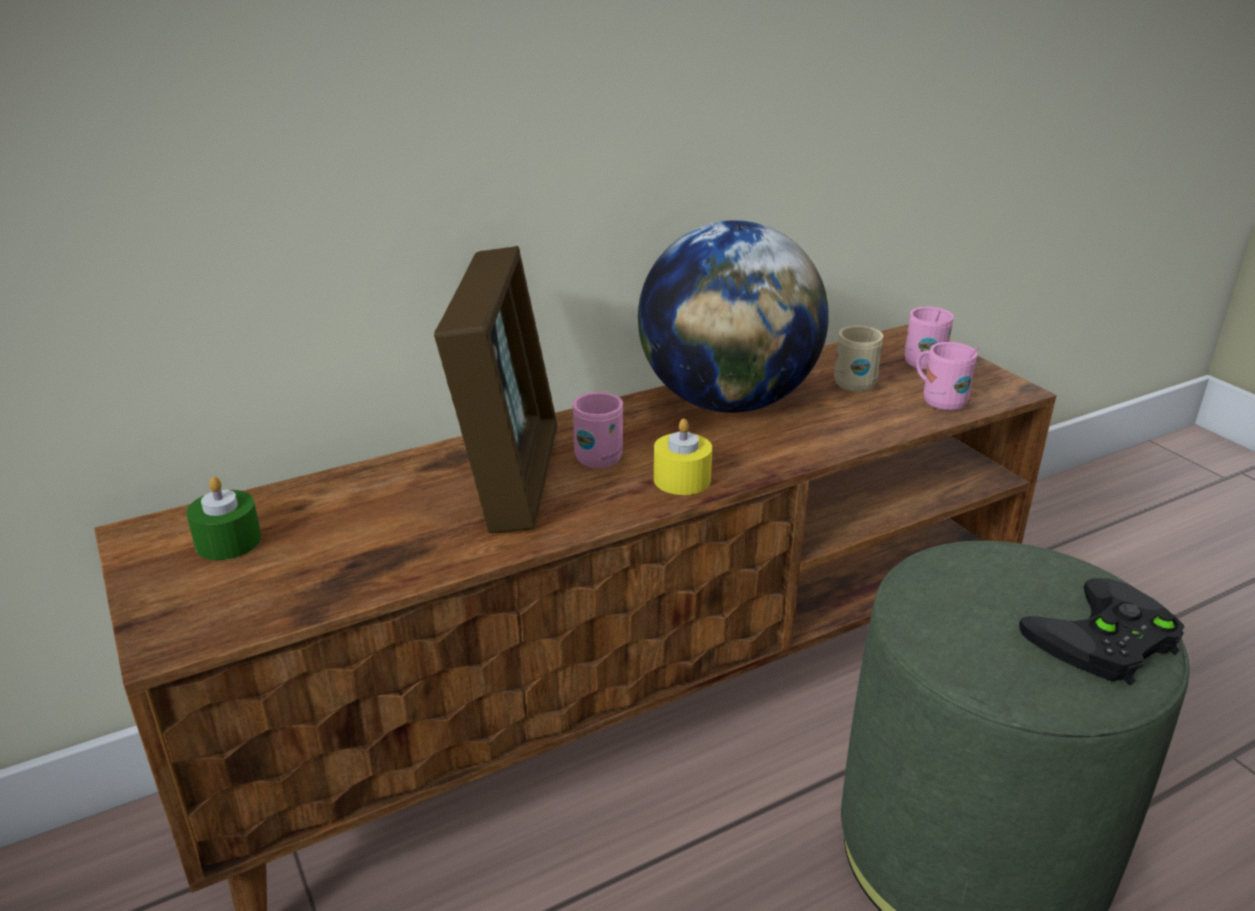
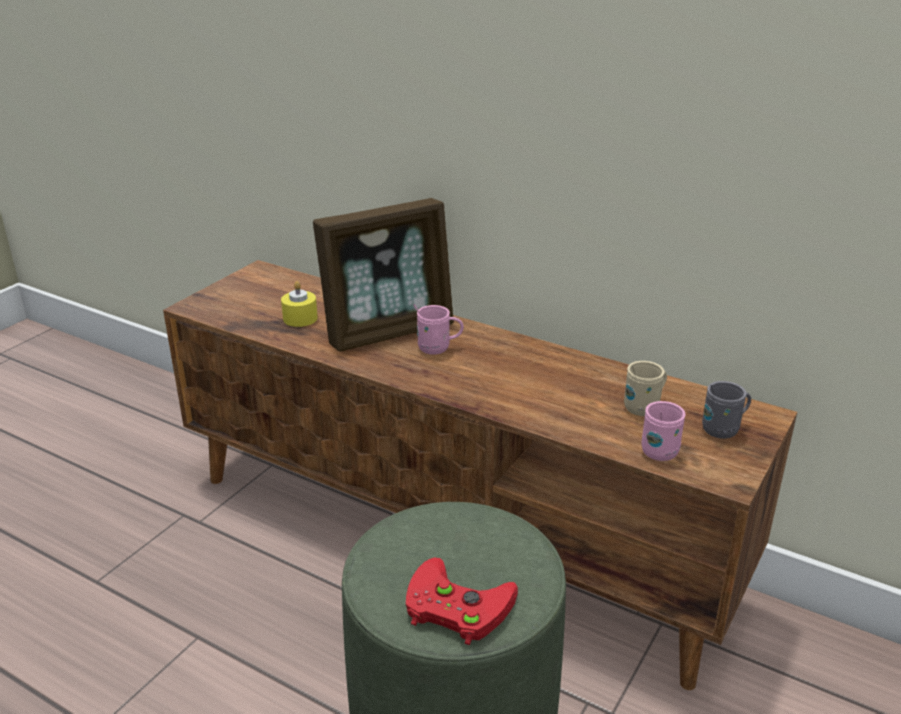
camera: 60 degrees right, 0 degrees up
green candle [186,477,262,560] -> none
globe [638,220,829,413] -> none
yellow candle [654,418,712,495] -> yellow candle moved to [281,281,318,327]
pink mug [905,307,954,370] -> grey mug [702,381,751,439]
black game controller [1019,578,1184,685] -> red game controller [406,558,518,645]

